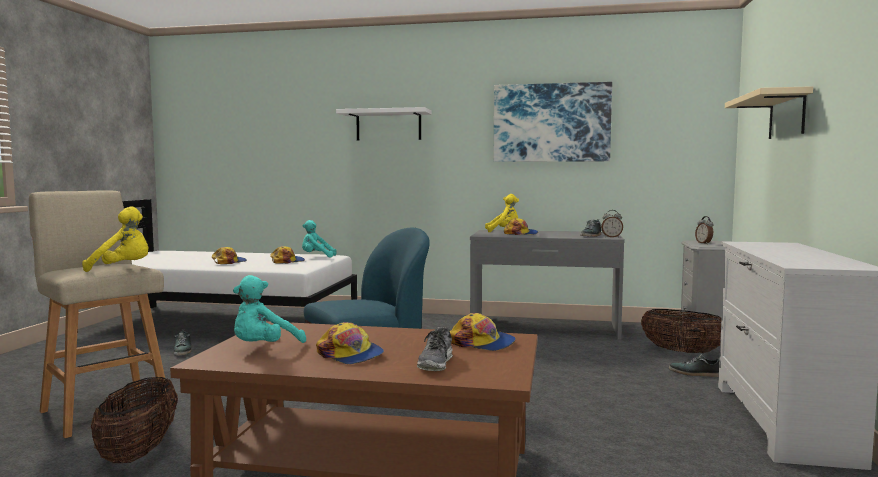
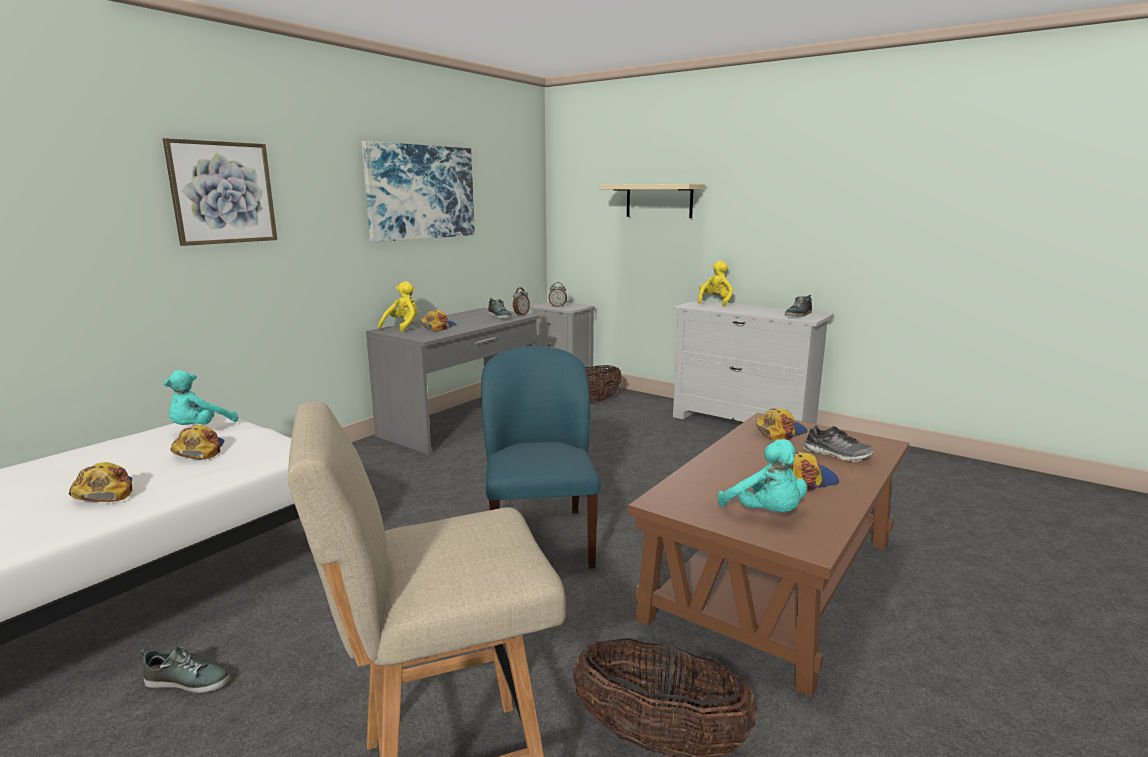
camera: 65 degrees left, 10 degrees up
yellow plush toy [82,207,148,272] -> yellow plush toy moved to [697,261,733,307]
white shelf [336,107,432,141] -> picture [163,138,277,246]
shoe [669,354,720,377] -> shoe moved to [785,295,812,317]

